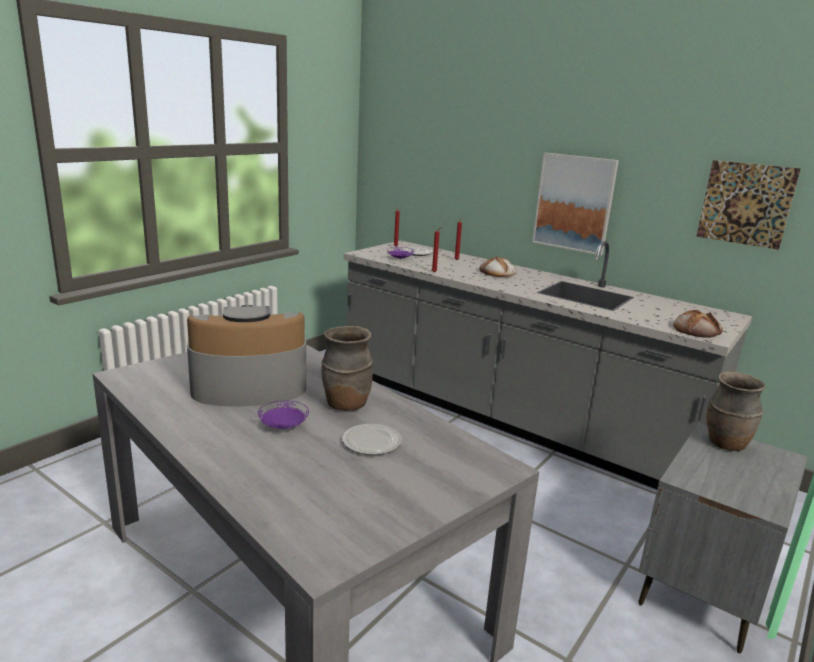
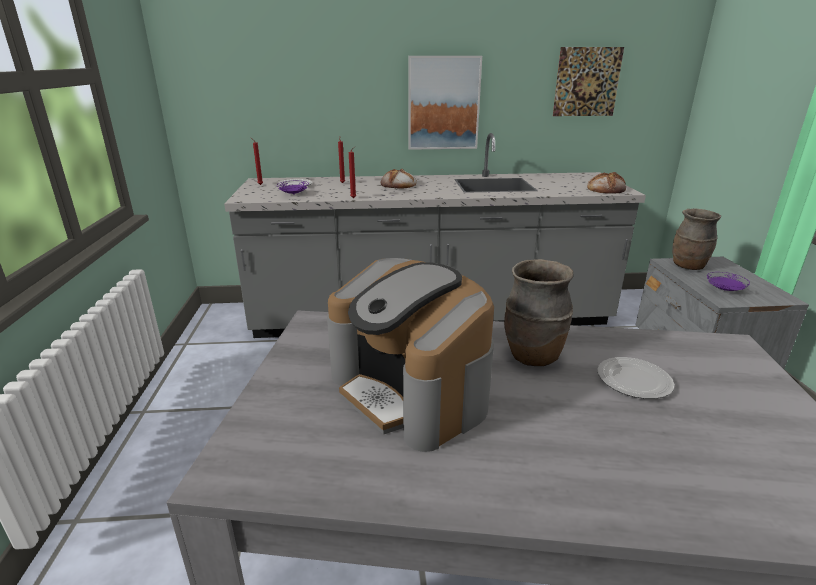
camera: 40 degrees left, 5 degrees up
coffee machine [187,305,306,406] -> coffee machine turned 75 degrees counterclockwise [327,258,494,452]
purple plate [258,401,309,429] -> purple plate moved to [707,272,750,291]

